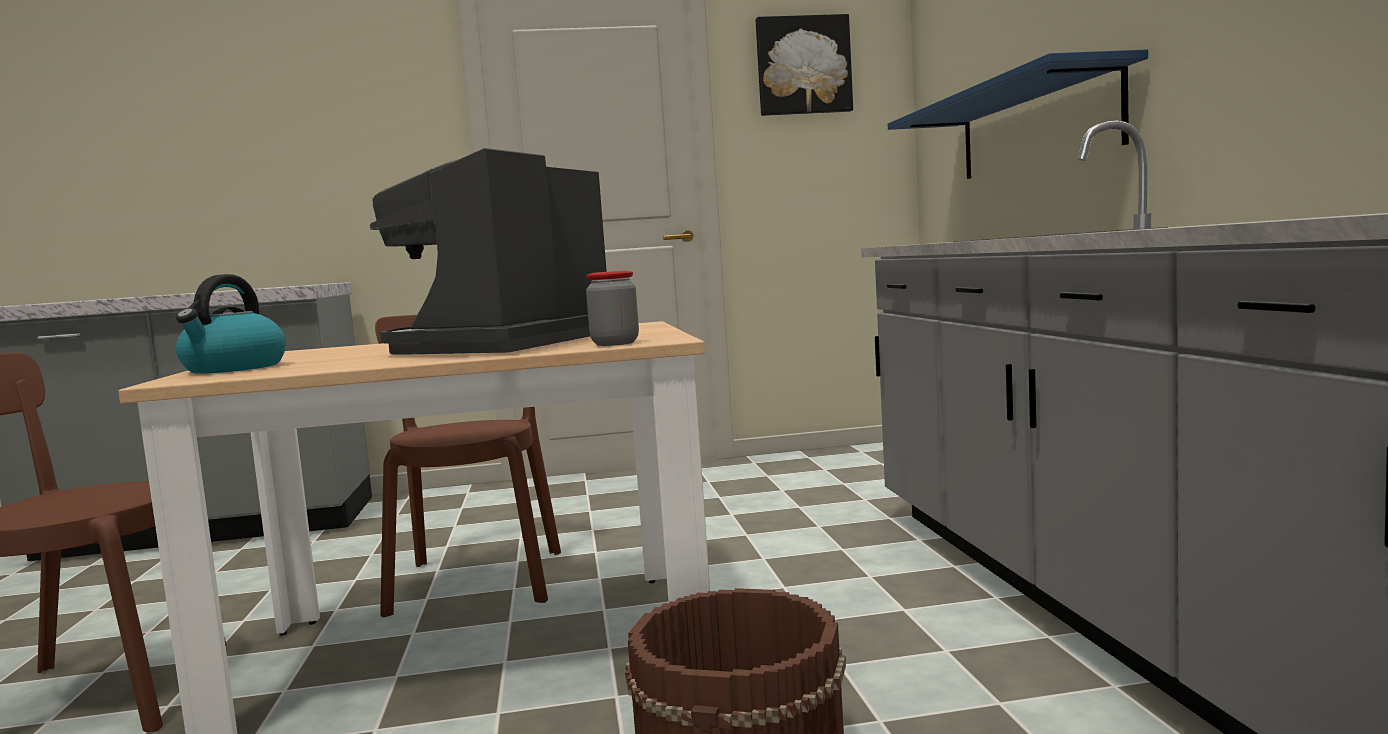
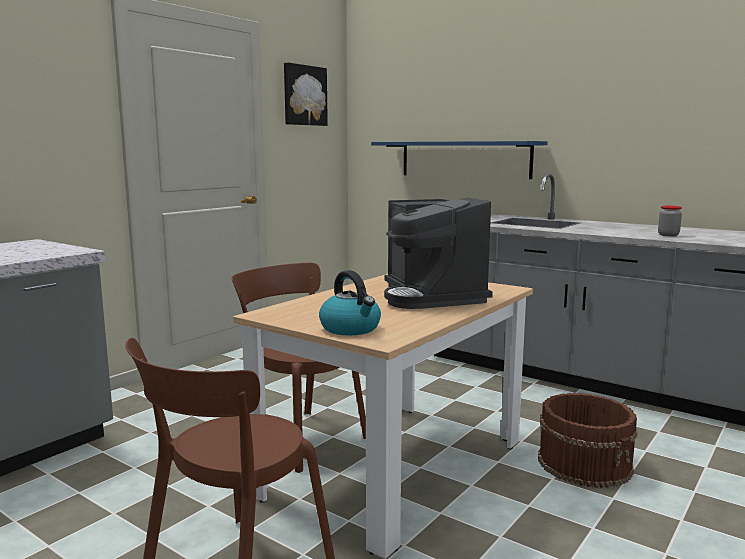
camera: 45 degrees left, 5 degrees up
jar [586,271,639,346] -> jar moved to [658,205,682,236]

